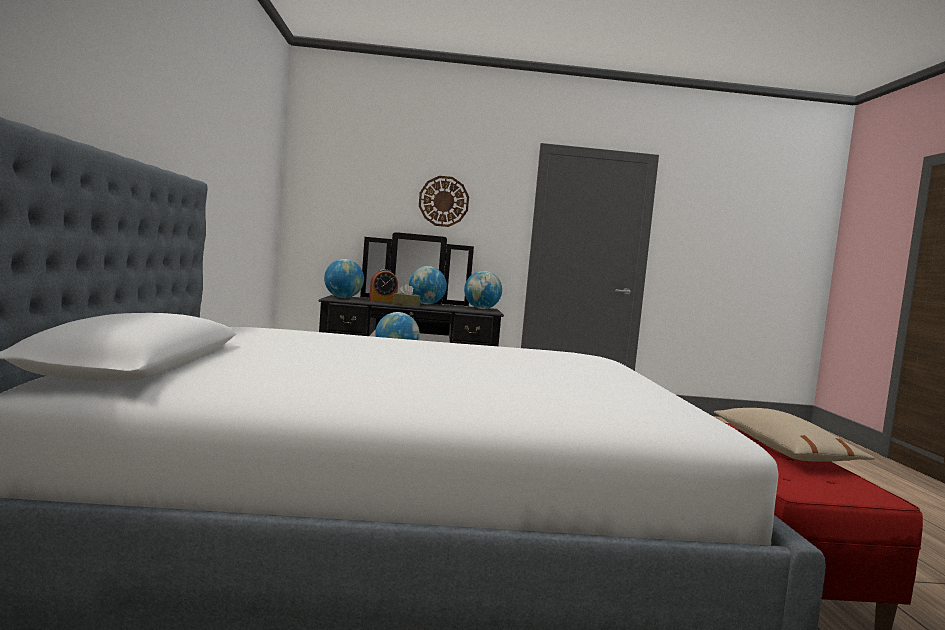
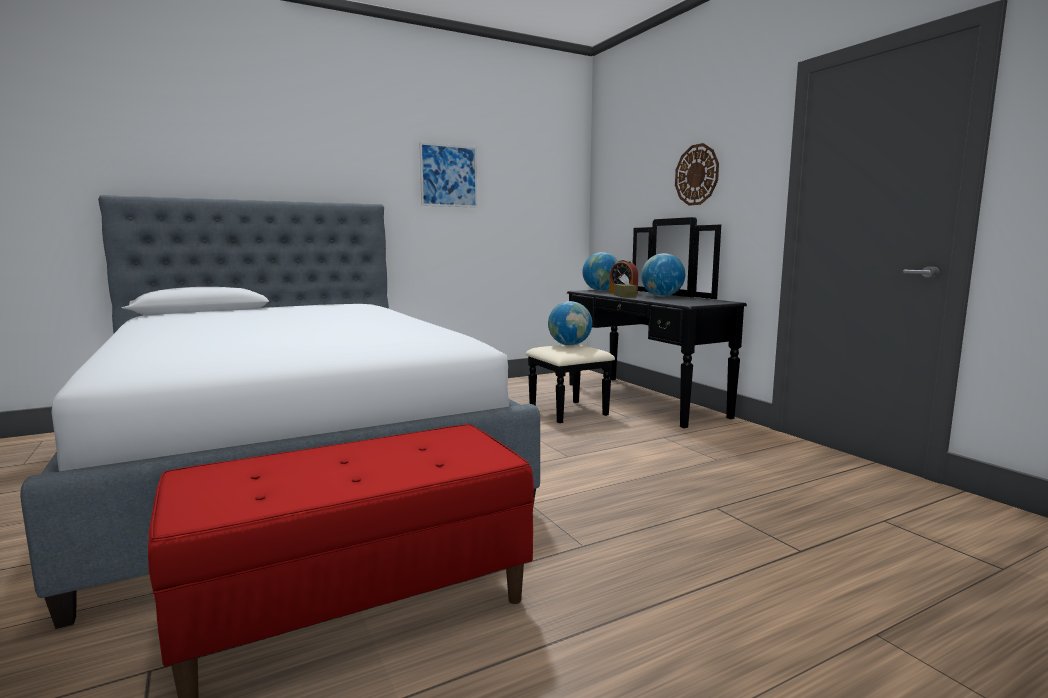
camera: 65 degrees right, 5 degrees up
globe [464,271,502,309] -> none
beige pillow [714,407,875,462] -> none
none -> picture [419,142,477,208]

